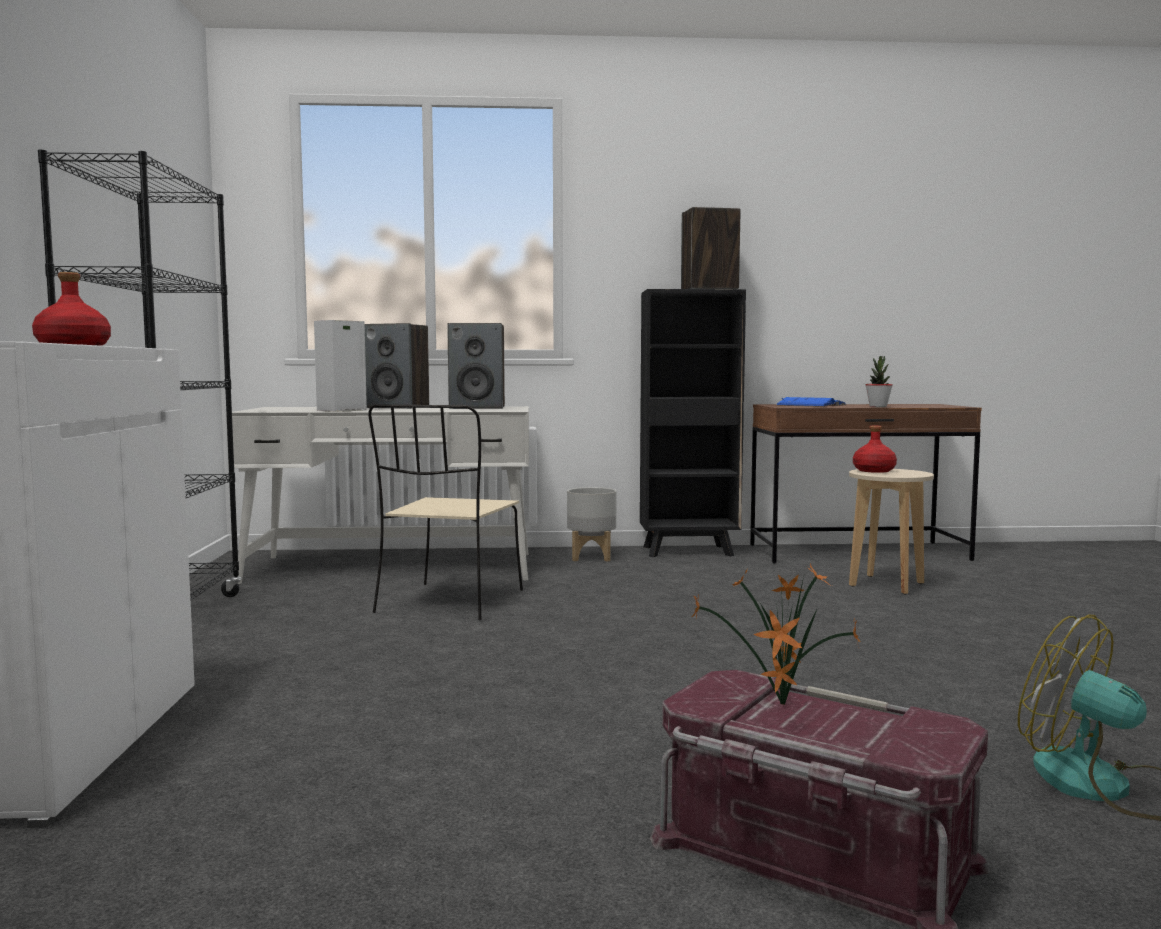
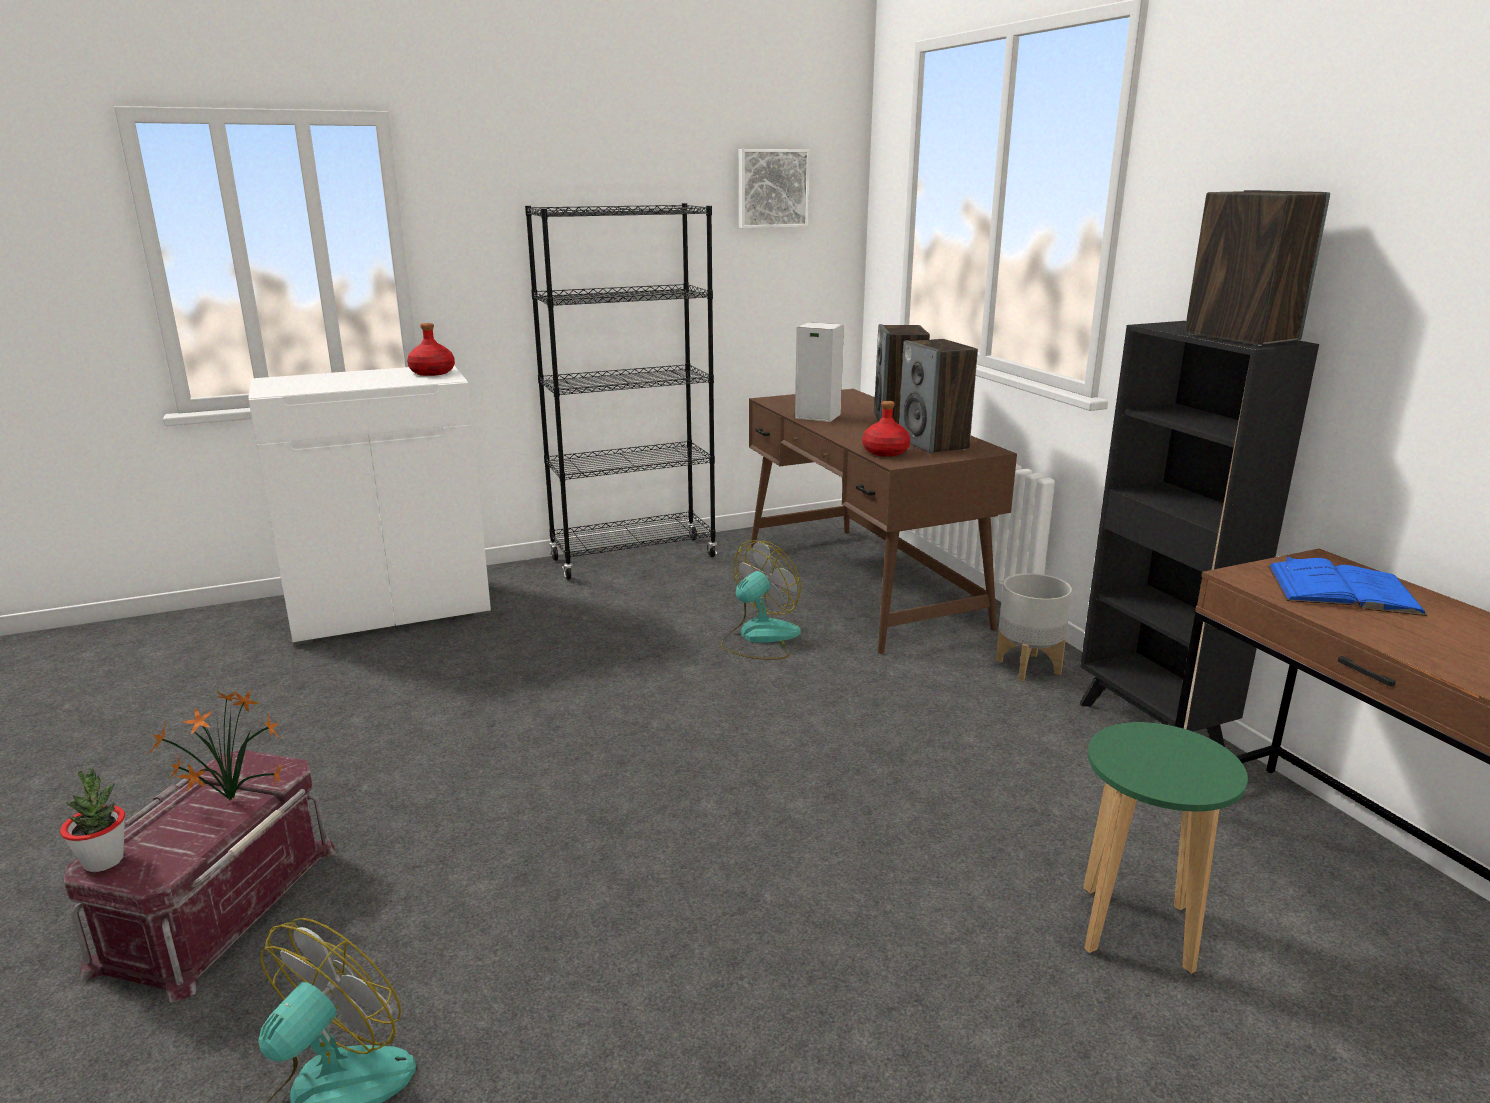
camera: 70 degrees right, 15 degrees up
white desk [226,406,529,584] -> brown desk [749,389,1017,654]
beige chair [368,404,523,620] -> fan [721,541,801,660]
beige stool [849,469,934,595] -> green stool [1083,722,1248,974]
red bottle [853,426,897,473] -> red bottle moved to [862,401,910,457]
potted plant [865,356,893,407] -> potted plant moved to [60,767,125,872]
none -> picture [739,149,810,228]

